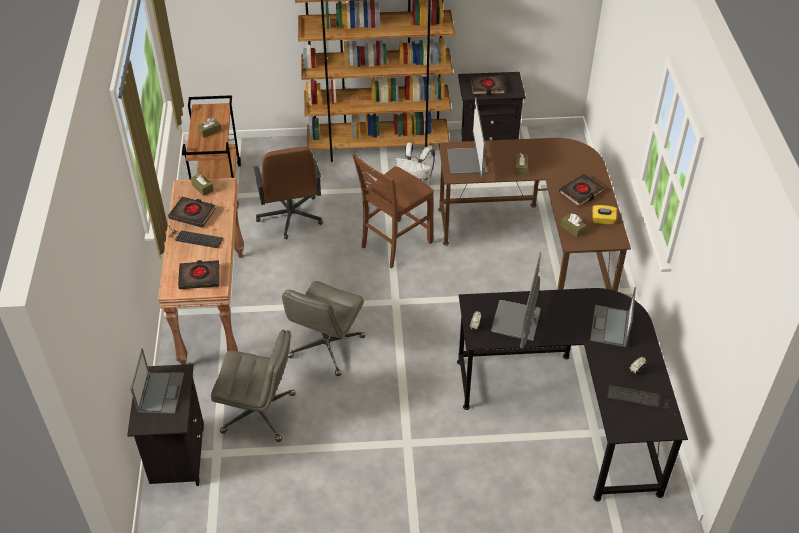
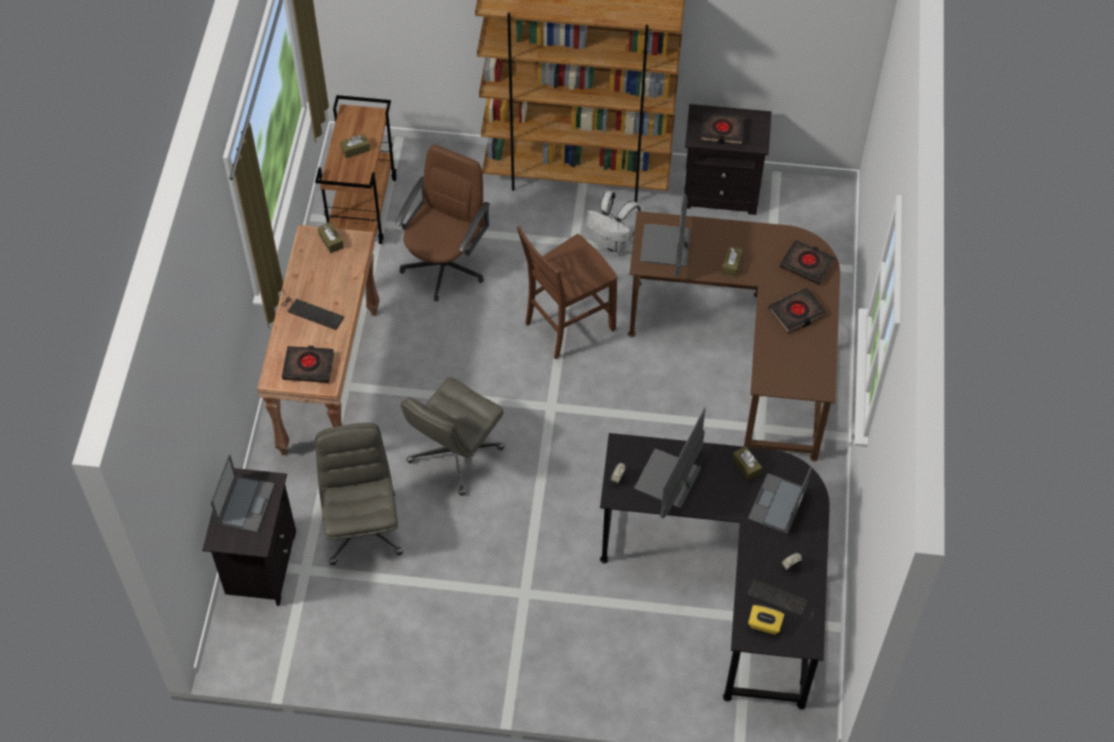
camera: 10 degrees right, 10 degrees up
black book [168,197,216,228] -> black book moved to [780,240,835,285]
grey office chair [211,330,296,442] -> grey office chair turned 120 degrees counterclockwise [315,423,403,565]
brown office chair [253,147,323,239] -> brown office chair turned 150 degrees counterclockwise [396,145,490,302]
brown tissue box [560,214,586,238] -> brown tissue box moved to [732,446,762,481]
yellow tissue box [592,205,617,225] -> yellow tissue box moved to [748,605,784,635]

